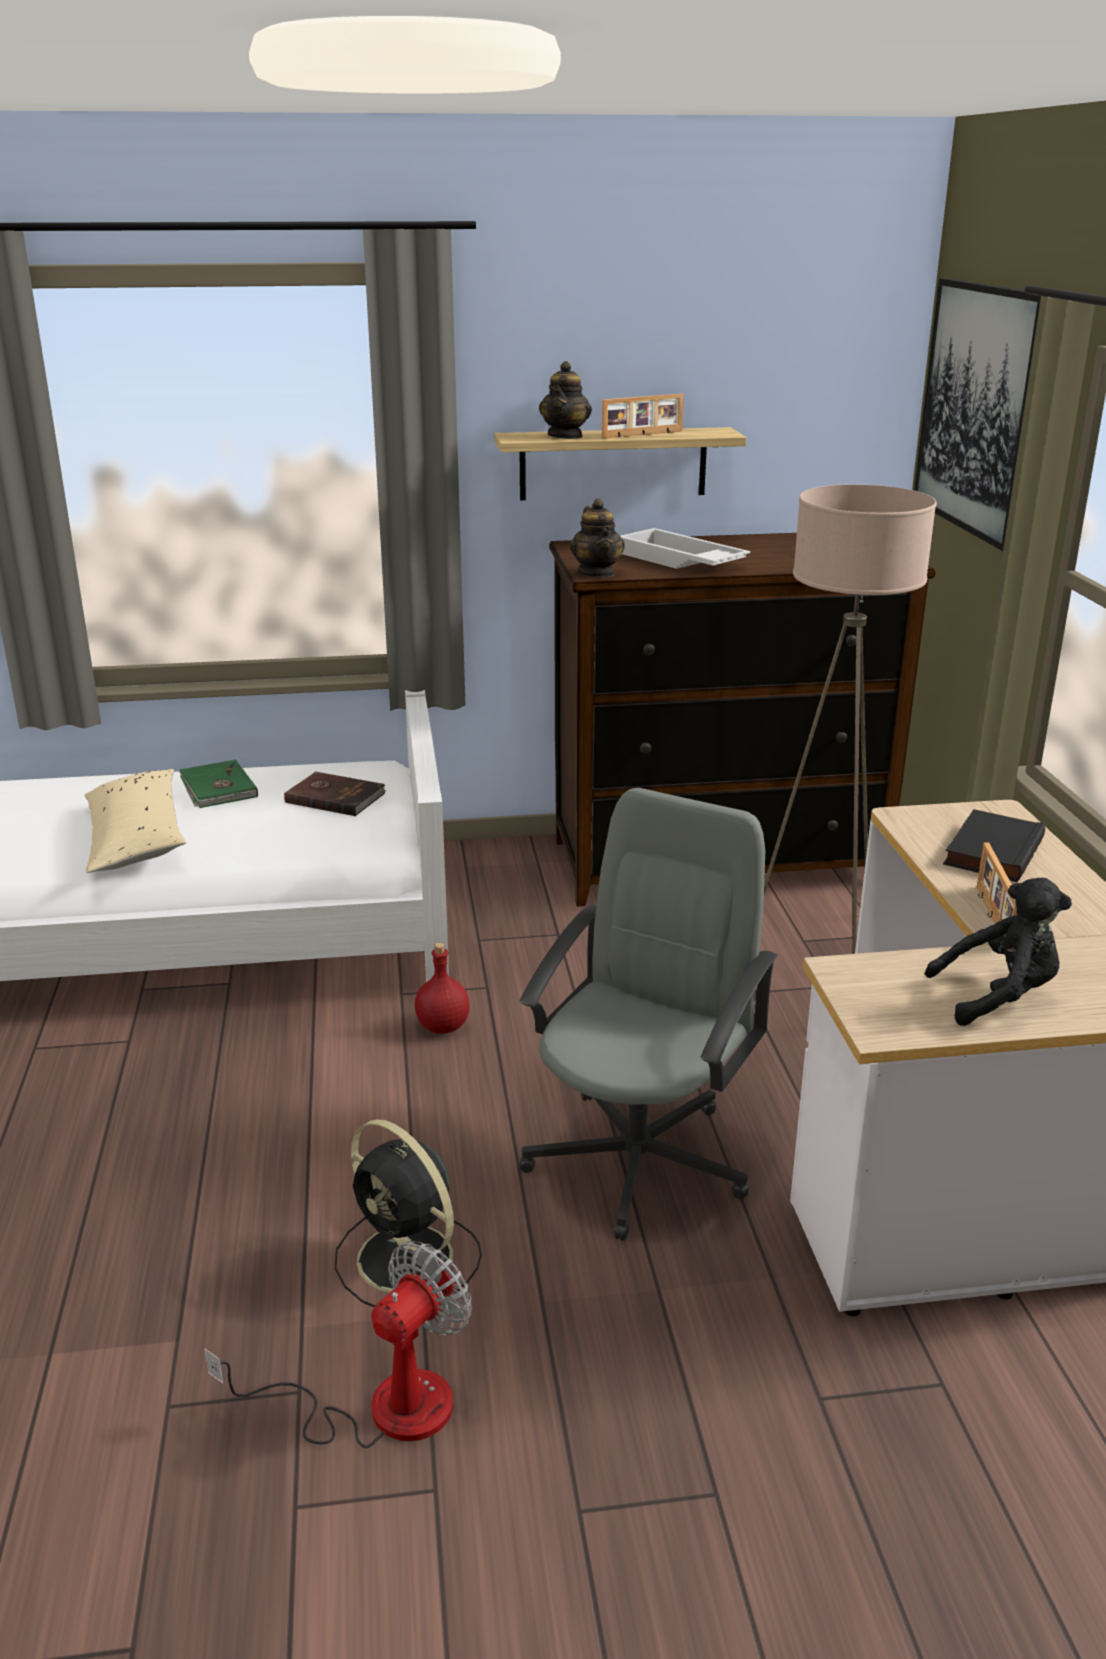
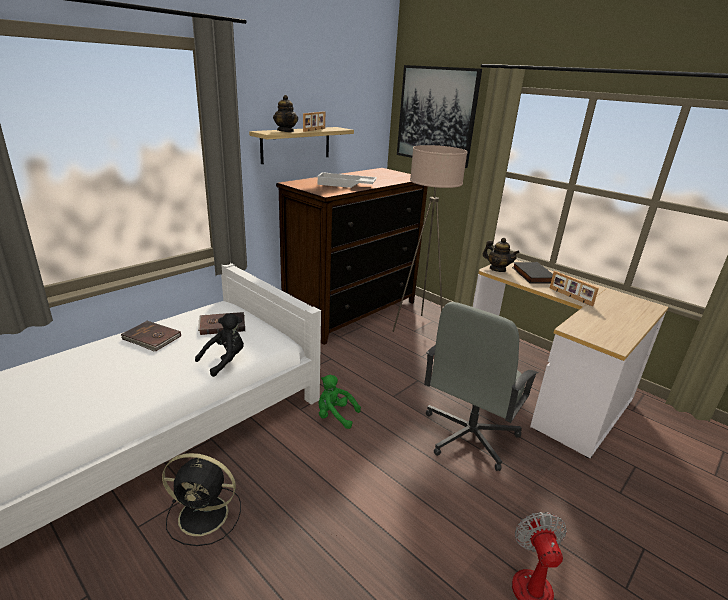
camera: 40 degrees left, 0 degrees up
beige pillow [85,769,186,873] -> none
green book [179,759,258,808] -> brown book [120,321,181,351]
black fan [335,1119,482,1307] -> black fan moved to [162,453,241,546]
red bottle [415,943,470,1034] -> green plush toy [319,375,361,429]
grey office chair [519,788,778,1241] -> grey office chair turned 135 degrees counterclockwise [424,302,538,471]
teapot [570,498,625,577] -> teapot moved to [483,238,520,272]
black plush toy [925,878,1072,1026] -> black plush toy moved to [195,313,244,377]

